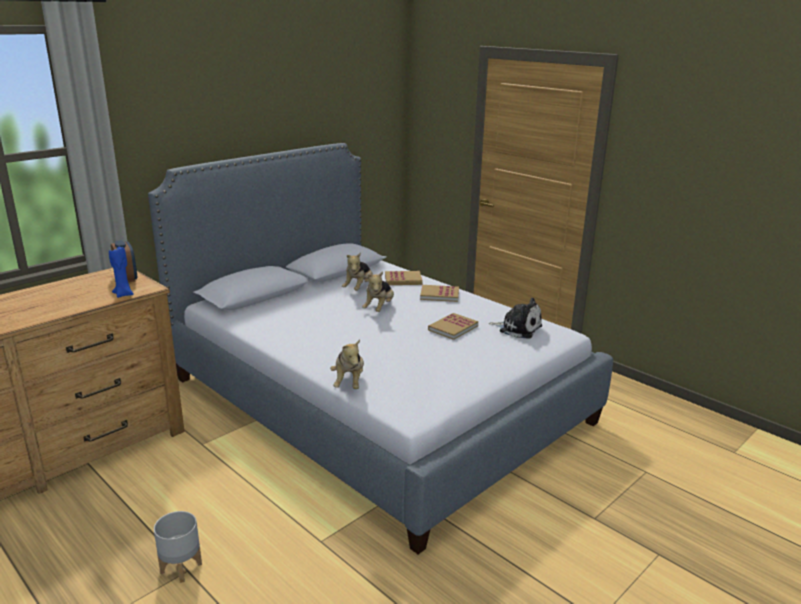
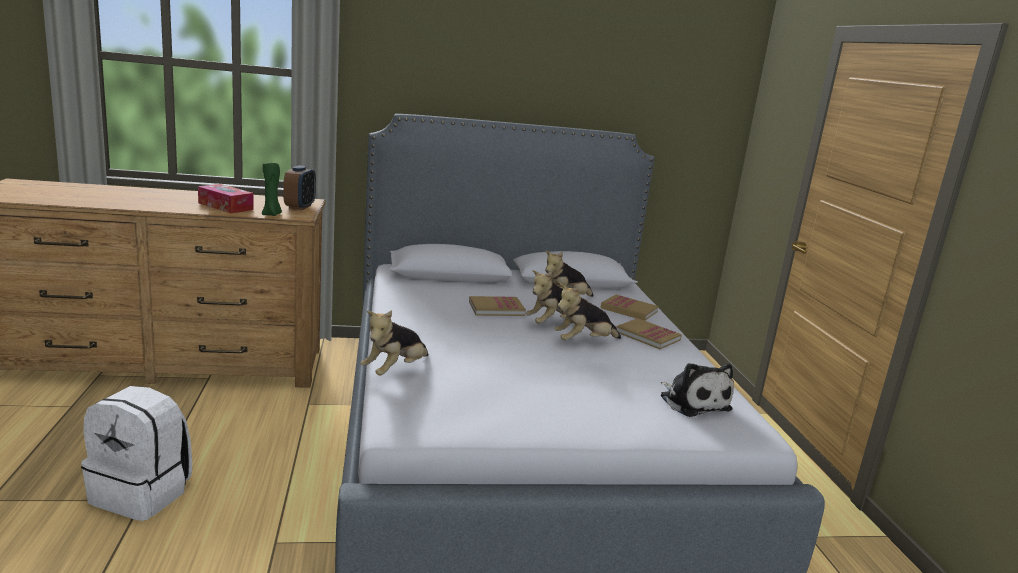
camera: 35 degrees right, 5 degrees down
blue candle [109,247,134,298] -> green candle [262,162,282,216]
grey planter [154,511,202,583] -> white backpack [81,386,192,521]
book [428,313,478,340] -> book moved to [469,296,526,316]
none -> tissue box [198,184,254,214]
none -> plush toy [554,284,621,340]

